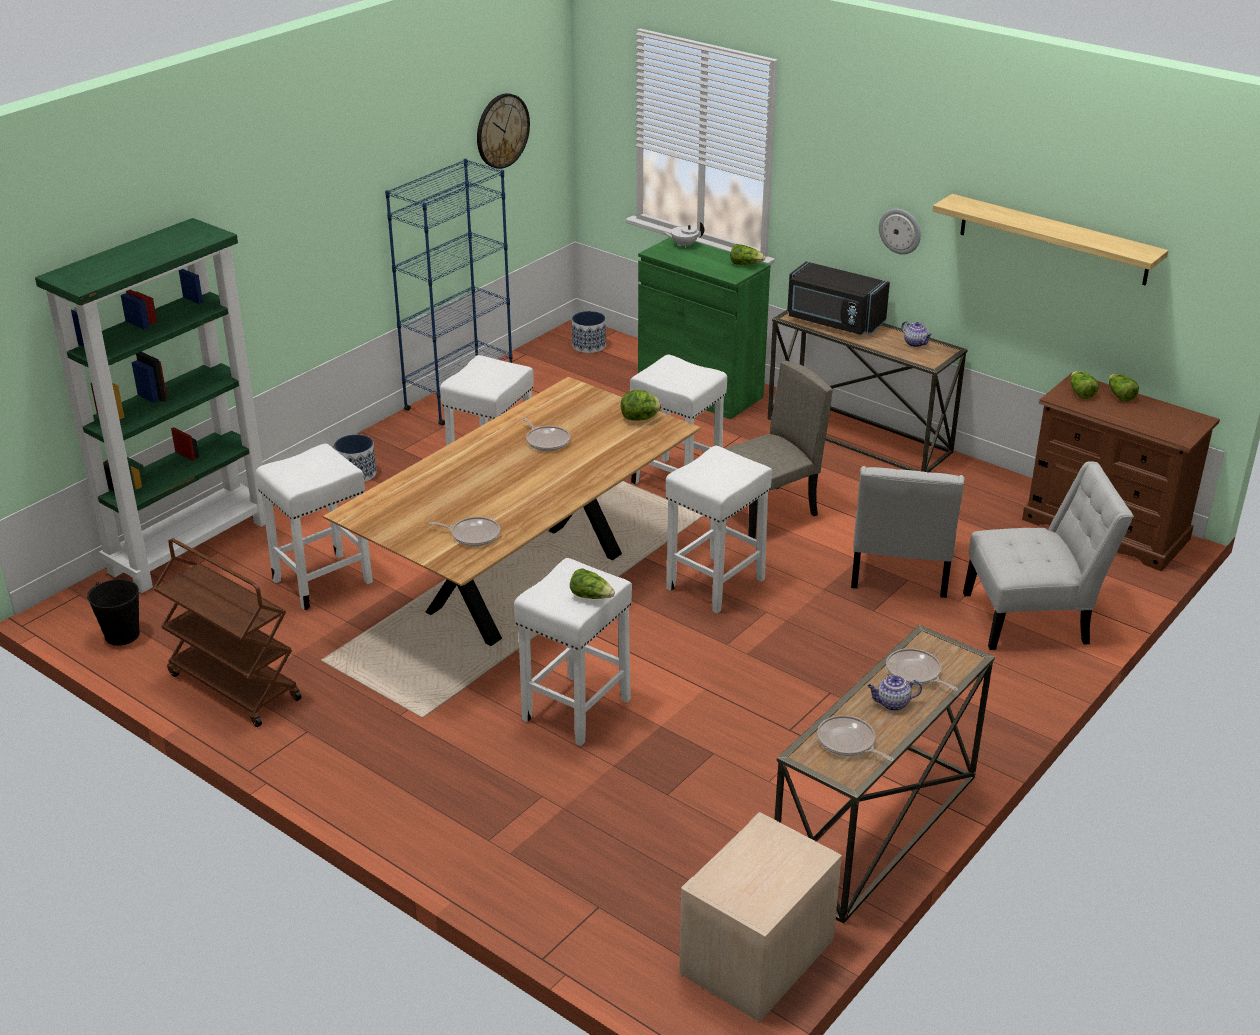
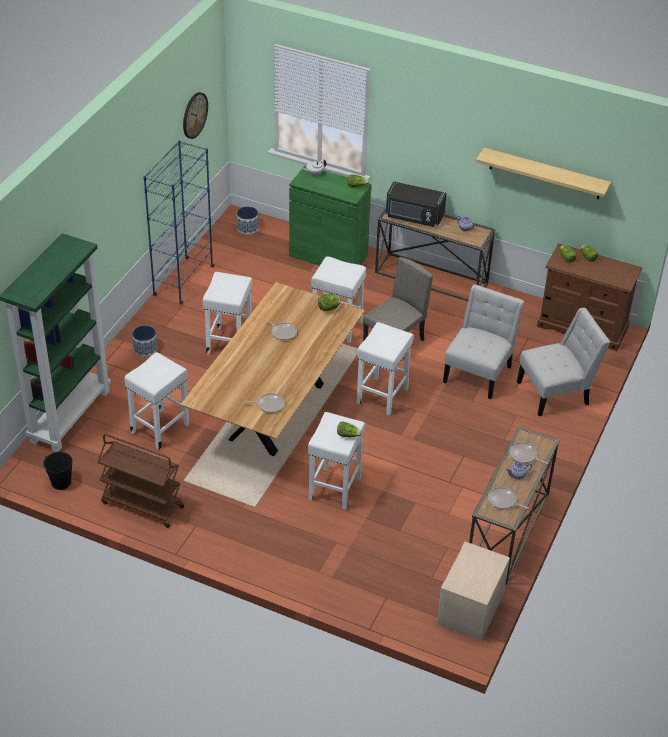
camera: 15 degrees left, 10 degrees up
white chair [851,466,965,598] -> white chair turned 150 degrees counterclockwise [443,284,524,399]
wall clock [879,209,921,255] -> none

